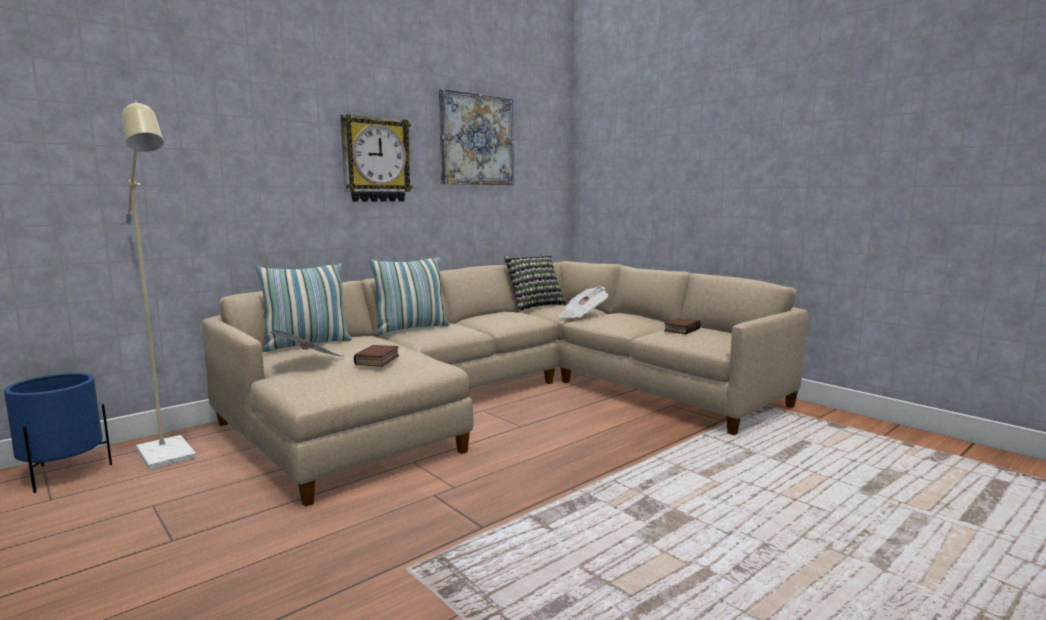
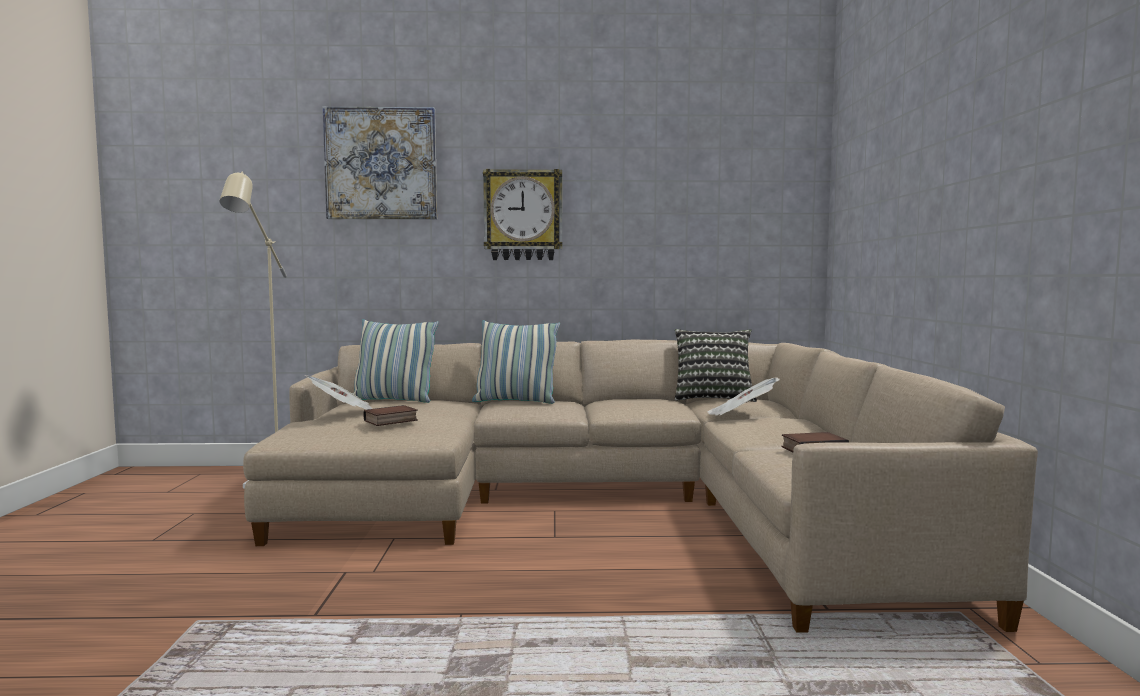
camera: 40 degrees right, 5 degrees down
blue planter [4,373,112,493] -> none
picture [439,89,513,185] -> picture moved to [323,106,437,219]

